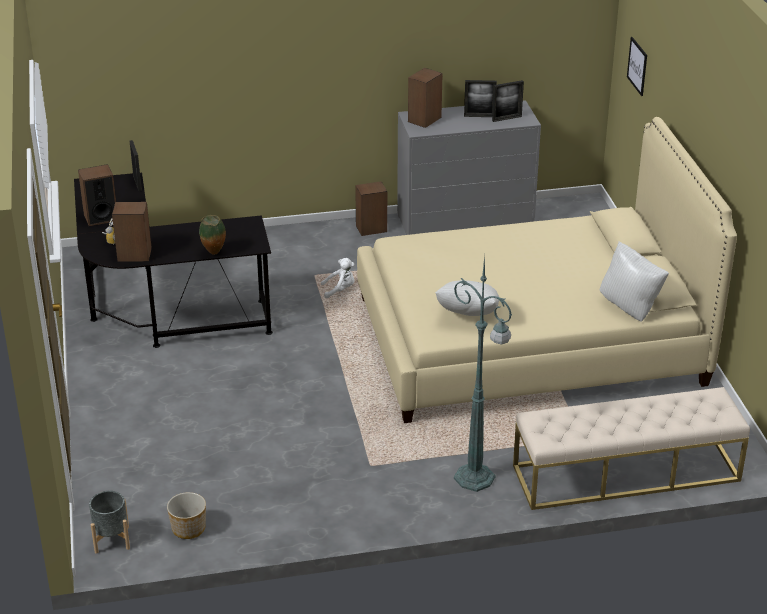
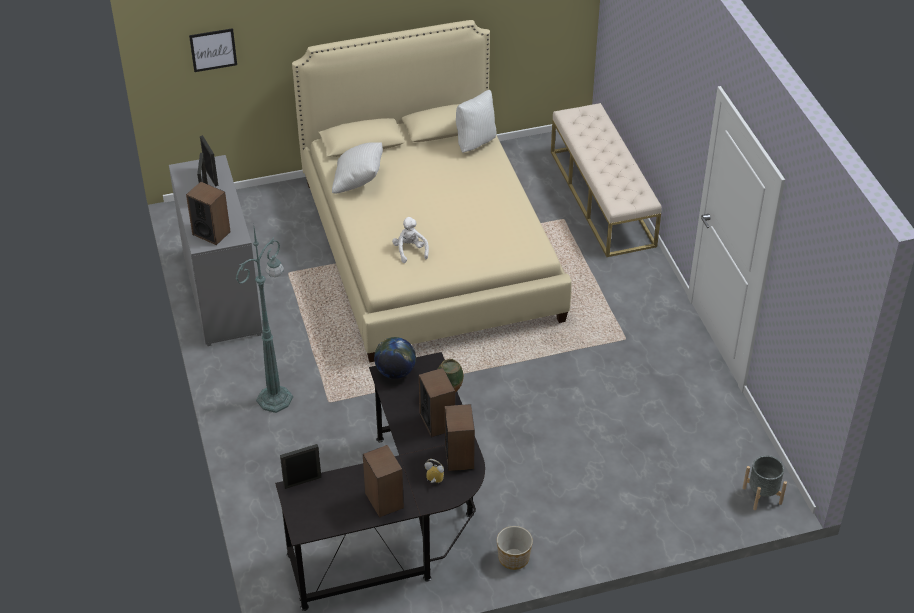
camera: 95 degrees left, 10 degrees up
planter [167,492,206,539] -> planter moved to [497,526,533,570]
white plush toy [321,258,355,298] -> white plush toy moved to [392,217,429,263]
speaker [355,181,387,236] -> speaker moved to [419,368,455,437]
white pillow [435,280,499,316] -> white pillow moved to [332,142,383,194]
green floor lamp [454,255,512,492] -> green floor lamp moved to [236,228,293,413]
none -> globe [374,337,416,379]

